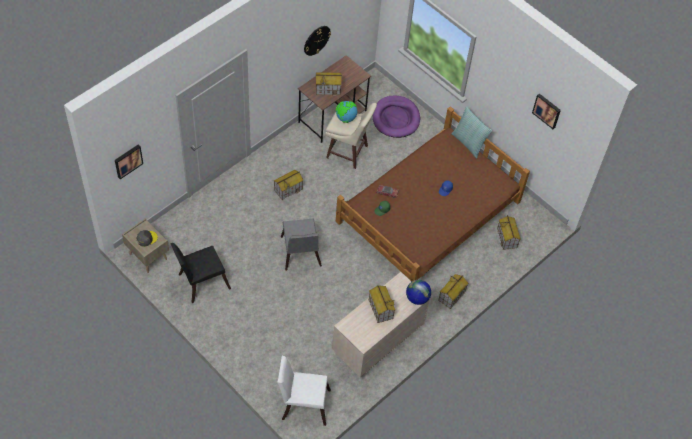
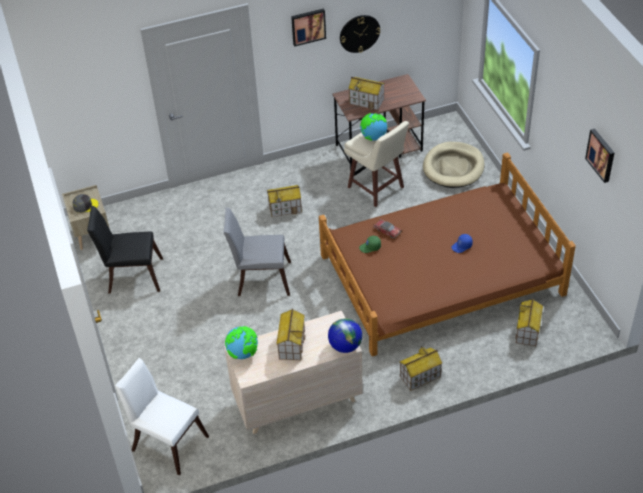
camera: 30 degrees right, 10 degrees down
picture [115,145,143,179] -> picture moved to [291,9,326,46]
grey chair [281,219,322,270] -> grey chair turned 75 degrees clockwise [223,208,291,296]
purple dog bed [373,96,420,138] -> beige dog bed [423,142,485,188]
pillow [451,106,492,159] -> none
none -> globe [225,326,258,359]

